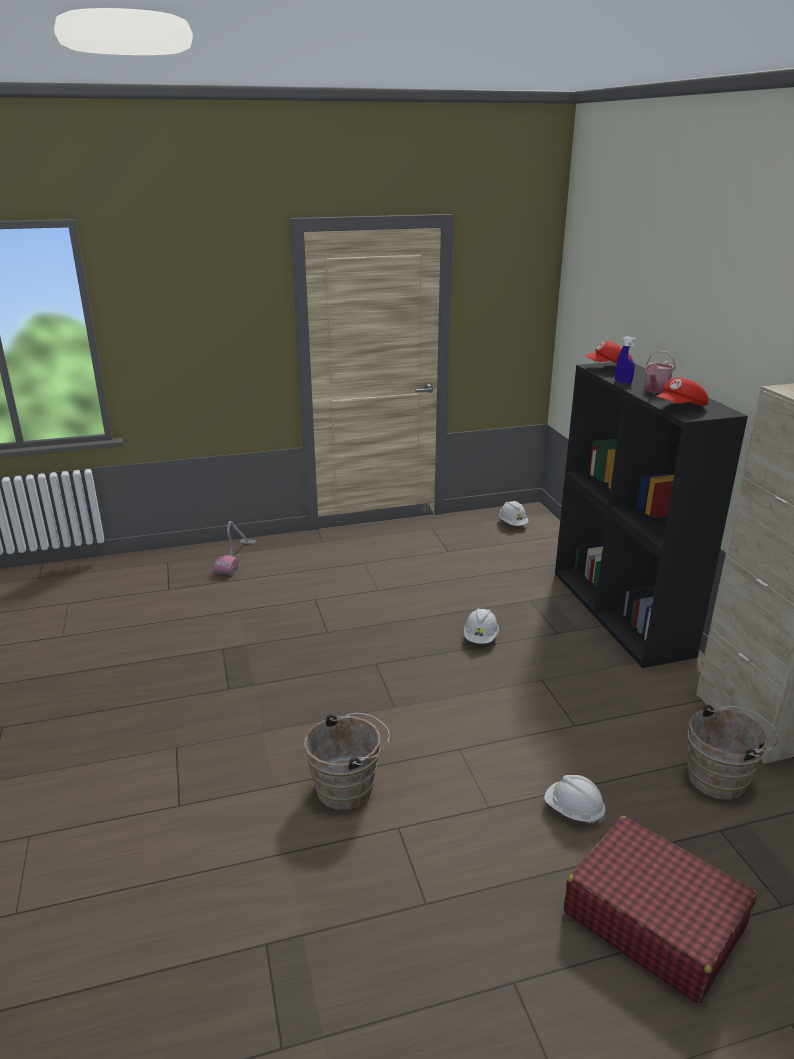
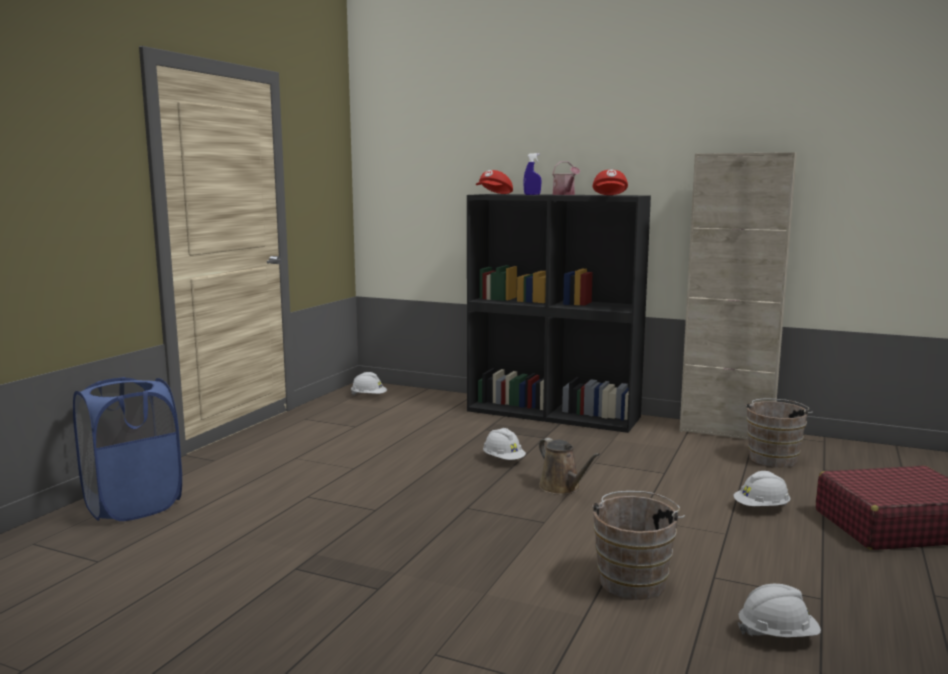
camera: 50 degrees left, 15 degrees down
vacuum cleaner [213,521,256,575] -> blue laundry basket [73,377,182,521]
none -> brown watering can [539,438,600,495]
none -> white hard hat [738,584,821,637]

